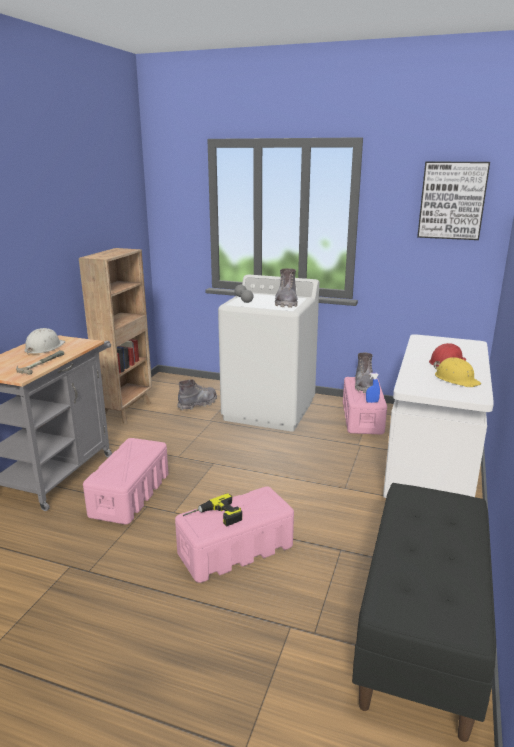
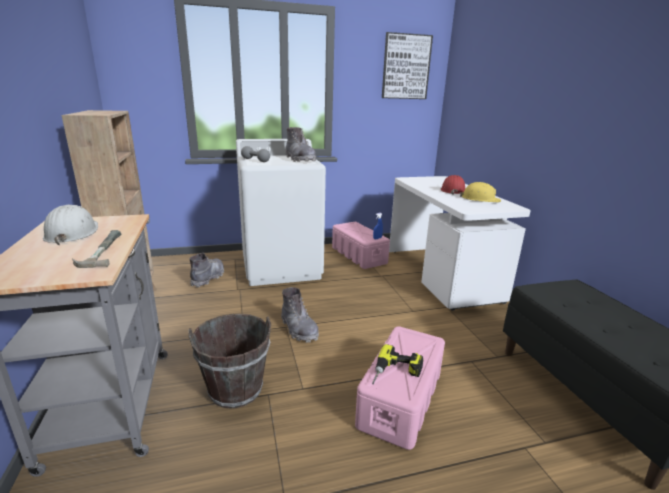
camera: 35 degrees left, 0 degrees up
pink storage box [83,438,168,525] -> brown bucket [189,314,271,409]
grey boot [355,353,374,393] -> grey boot moved to [281,287,319,343]

